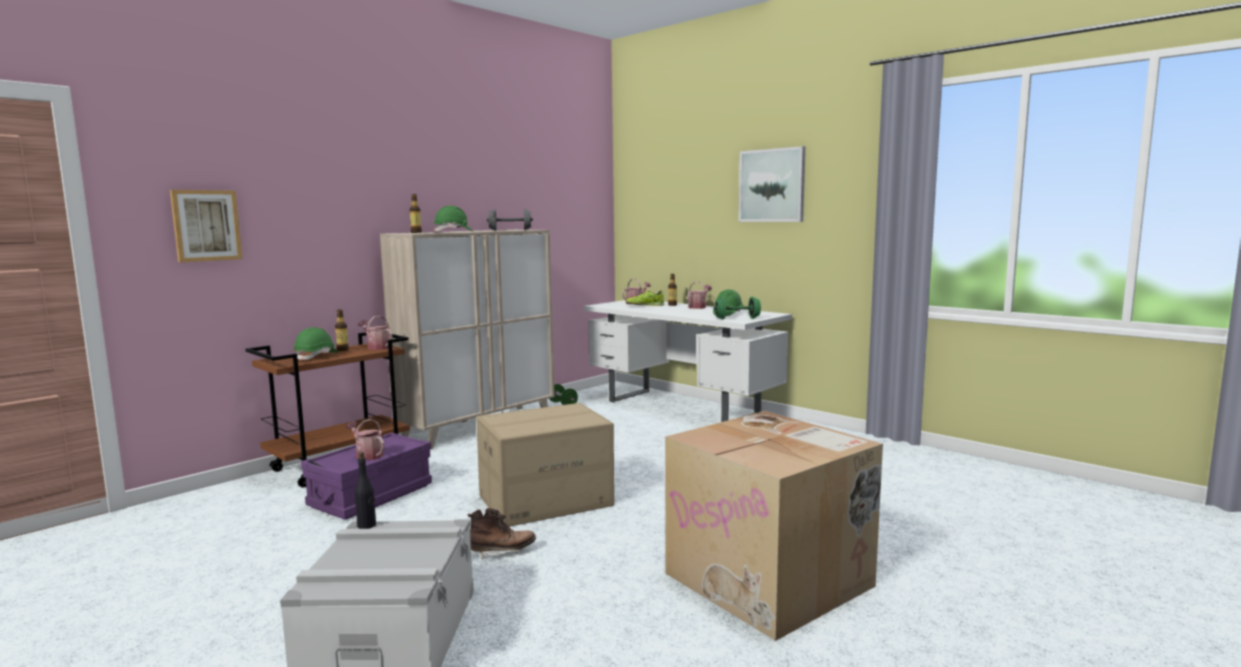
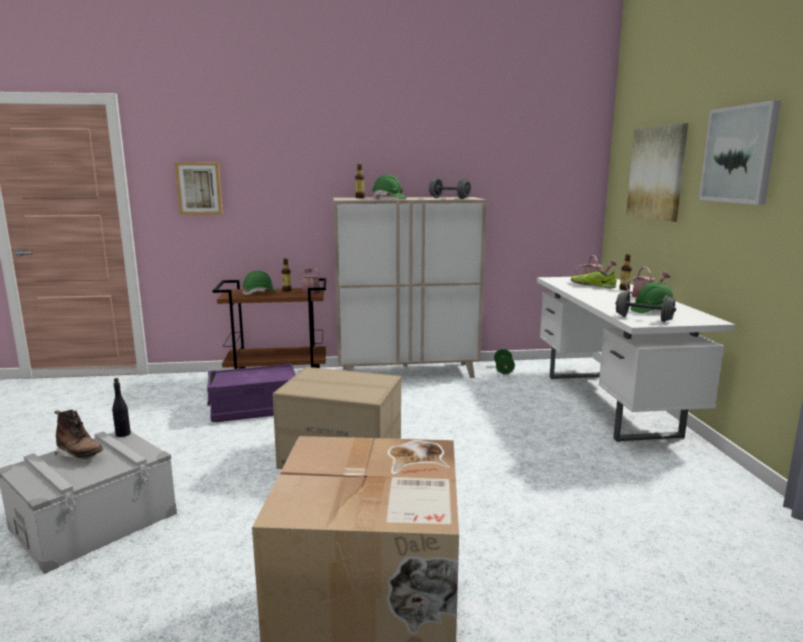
camera: 40 degrees right, 5 degrees up
watering can [346,419,384,461] -> none
brown boot [467,508,536,560] -> brown boot moved to [54,410,104,460]
green dumbbell [714,297,761,319] -> grey dumbbell [616,291,676,322]
none -> picture [626,123,688,222]

